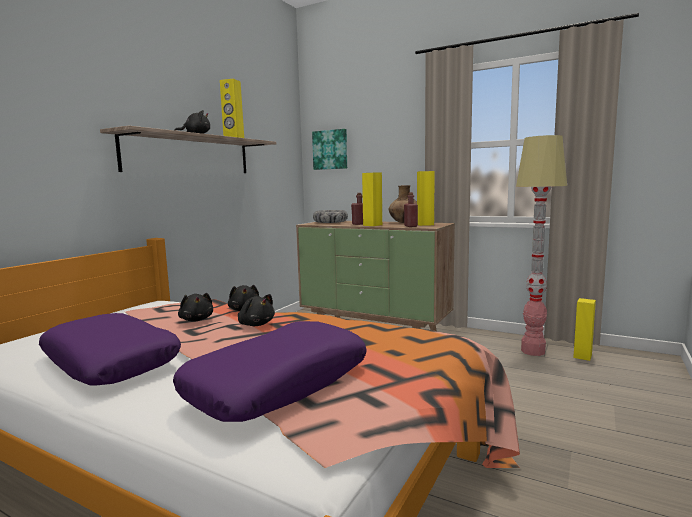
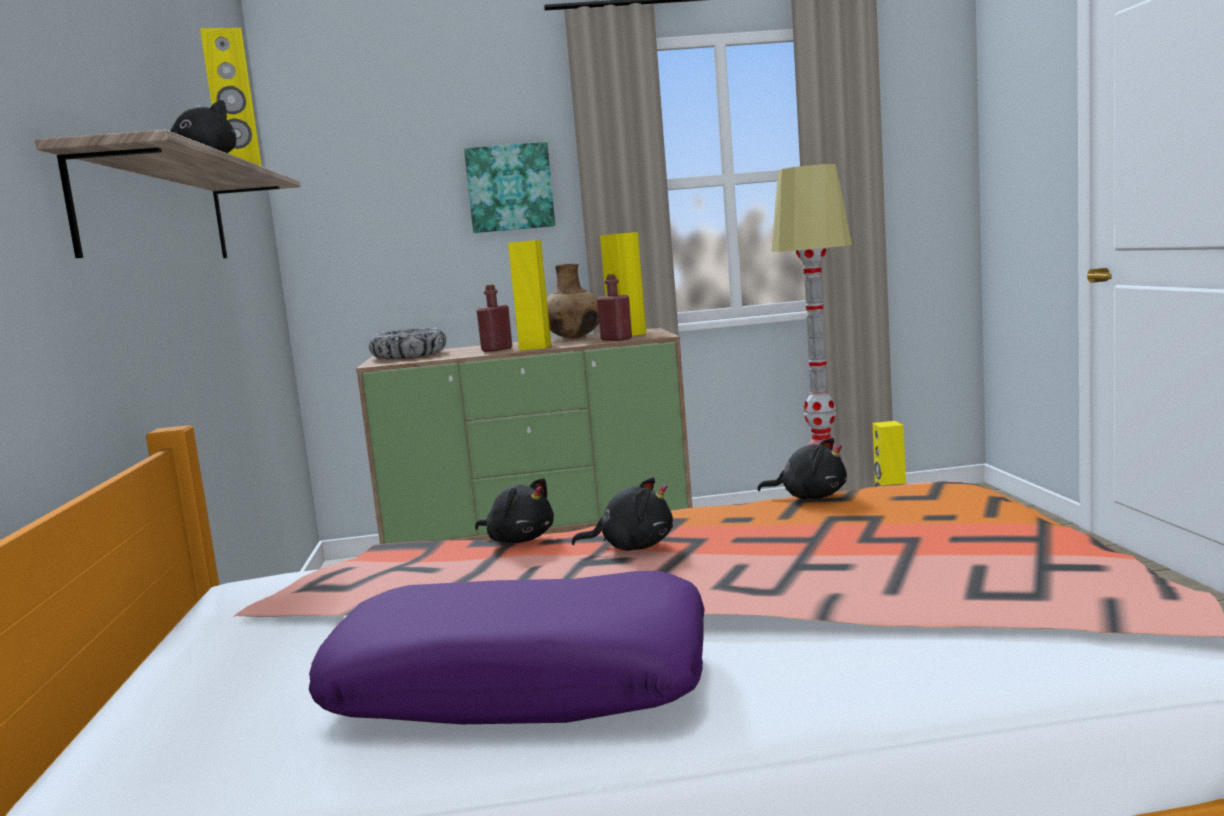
camera: 35 degrees left, 0 degrees up
purple pillow [173,321,366,422] -> none
black plush toy [178,293,213,322] -> black plush toy moved to [757,438,847,499]
picture [312,129,347,170] -> picture moved to [464,142,555,233]

